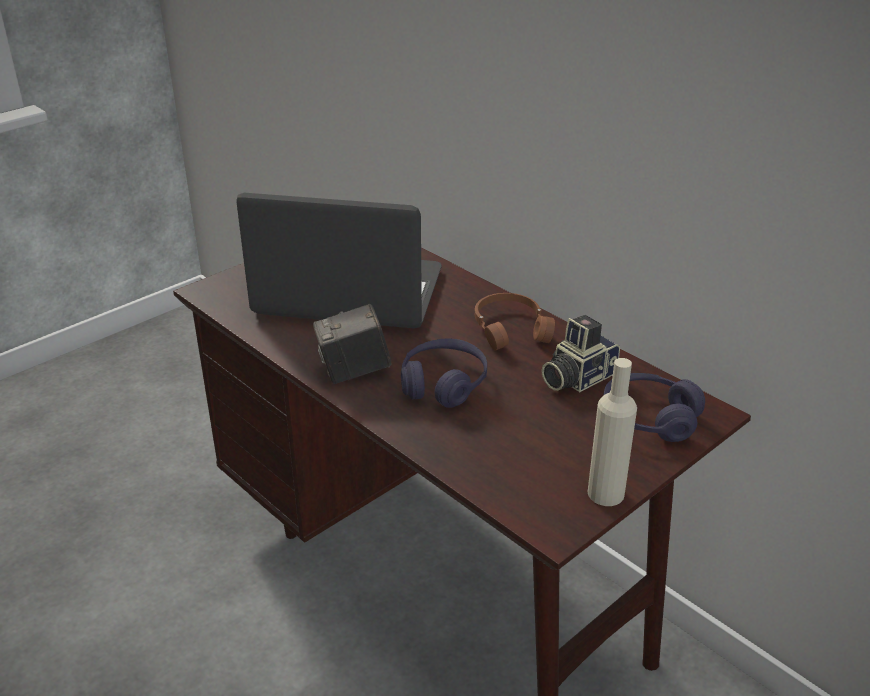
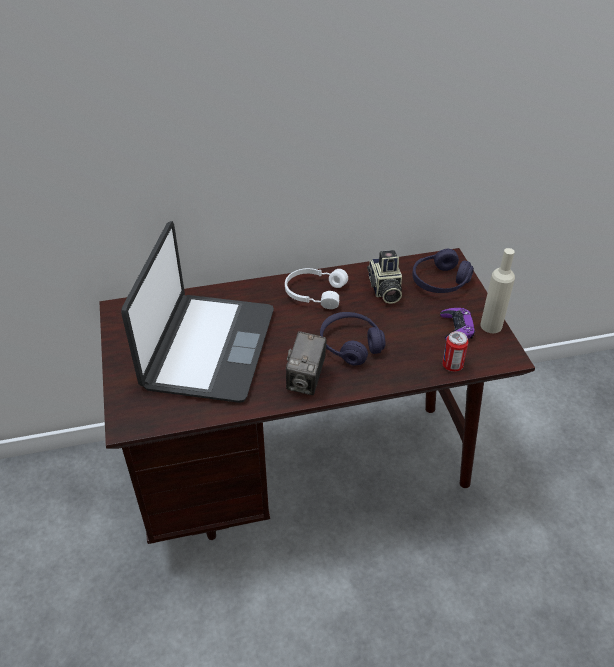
camera: 60 degrees left, 10 degrees up
laptop [236,193,442,328] -> laptop turned 150 degrees clockwise [121,221,274,403]
brown headphones [475,293,555,351] -> white headphones [285,268,348,309]
none -> purple game controller [440,308,475,340]
none -> can [442,331,468,372]

